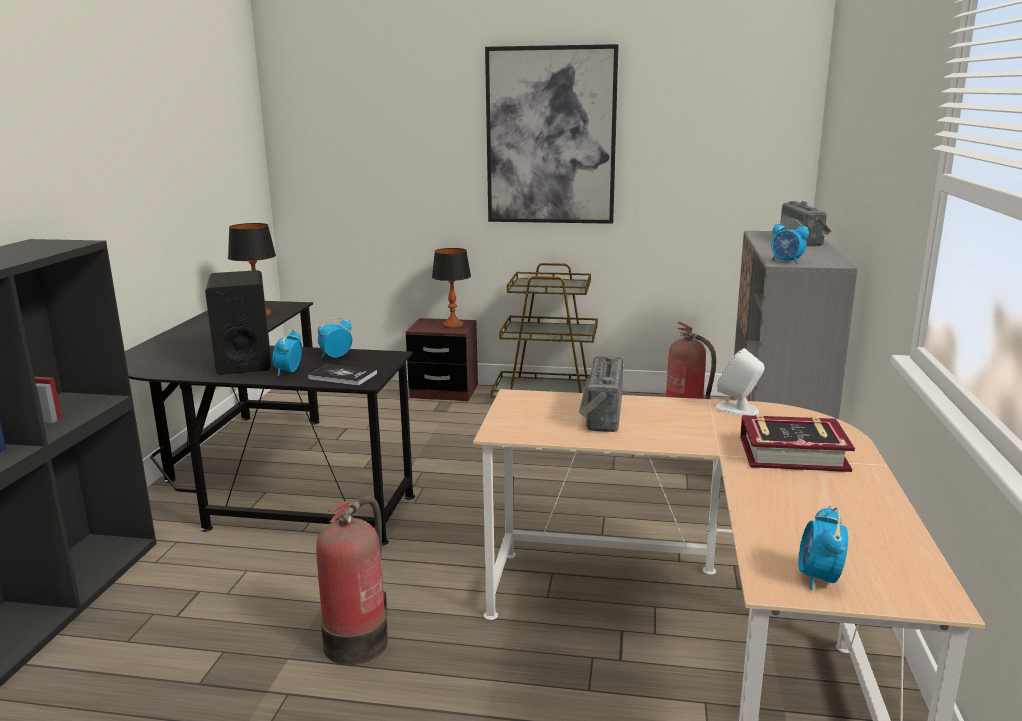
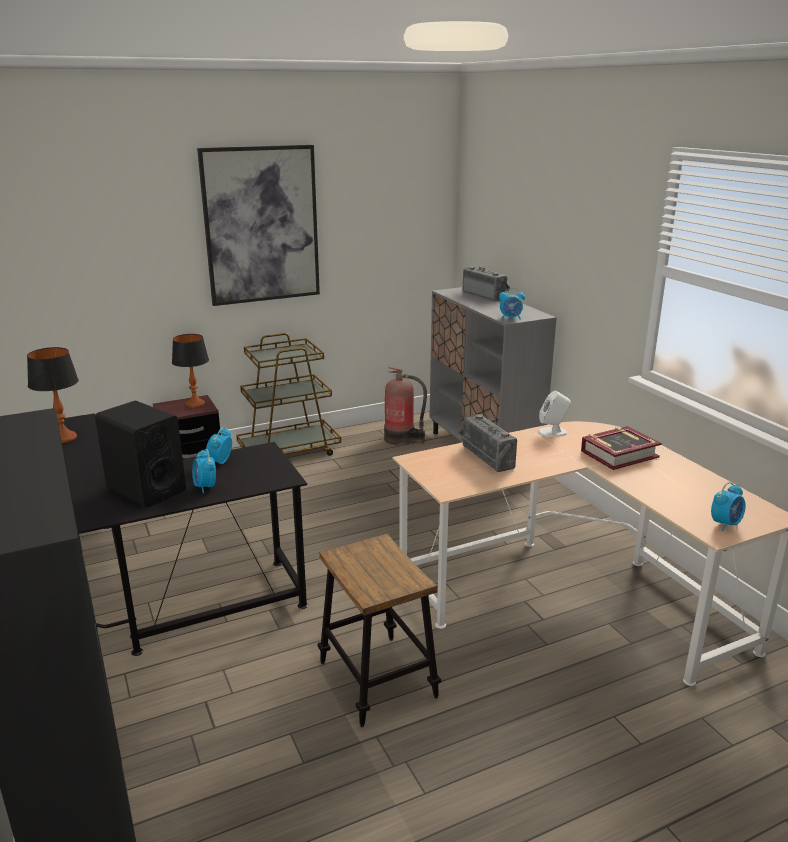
camera: 35 degrees left, 5 degrees up
book [308,364,377,386] -> none
fire extinguisher [316,496,388,665] -> stool [318,533,441,727]
alarm clock [798,506,848,590] -> alarm clock turned 105 degrees counterclockwise [711,482,746,531]

